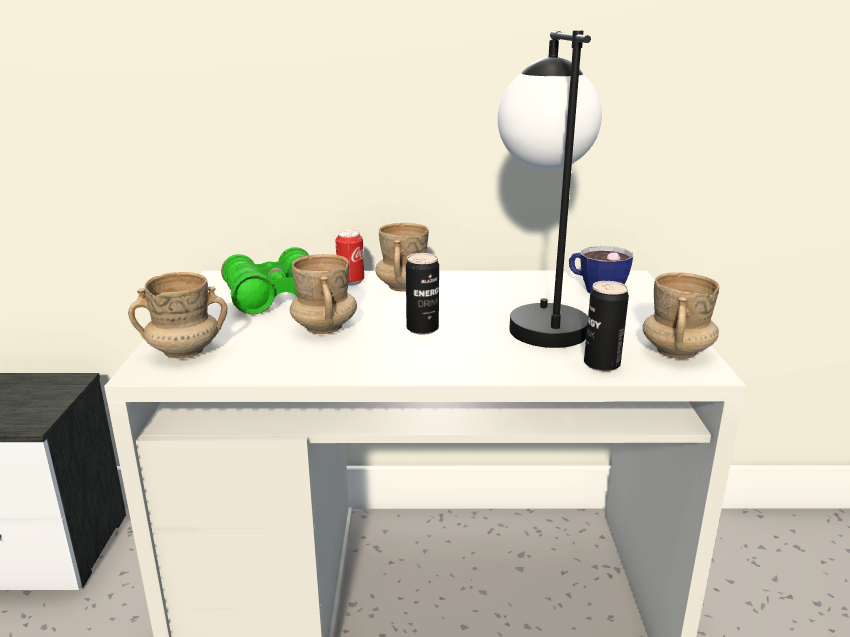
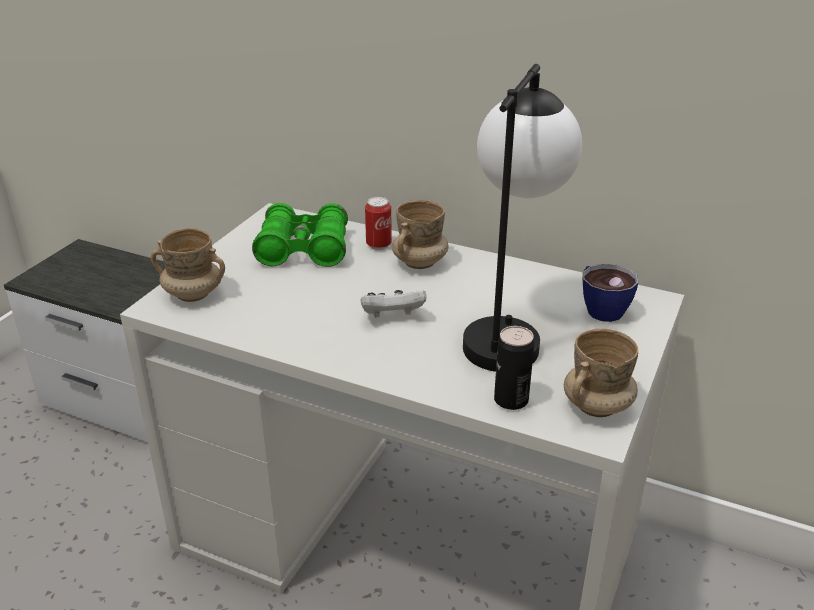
camera: 25 degrees right, 10 degrees up
beige mug [290,254,357,334] -> none
can [406,253,439,334] -> white game controller [361,290,427,318]

